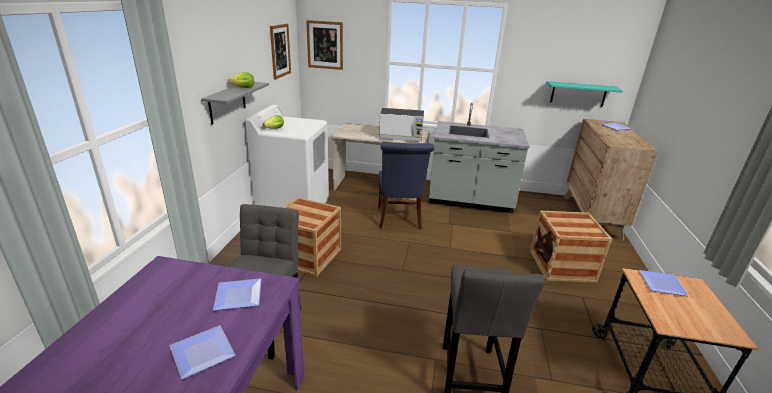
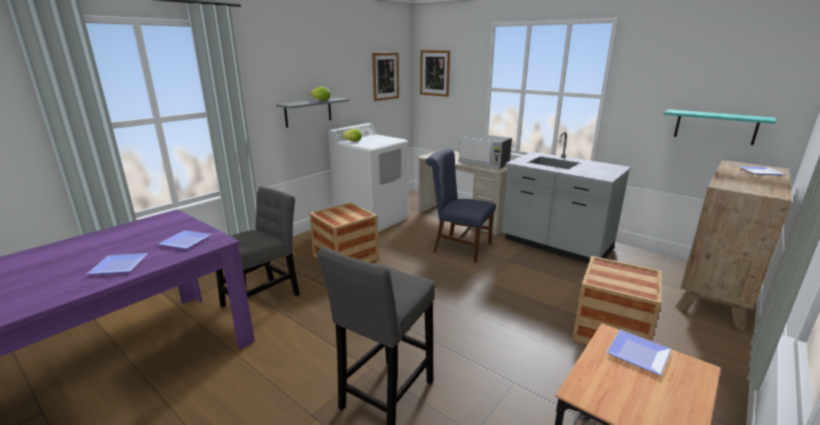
camera: 30 degrees right, 5 degrees down
blue chair [378,142,434,229] -> blue chair turned 90 degrees clockwise [426,148,496,263]

